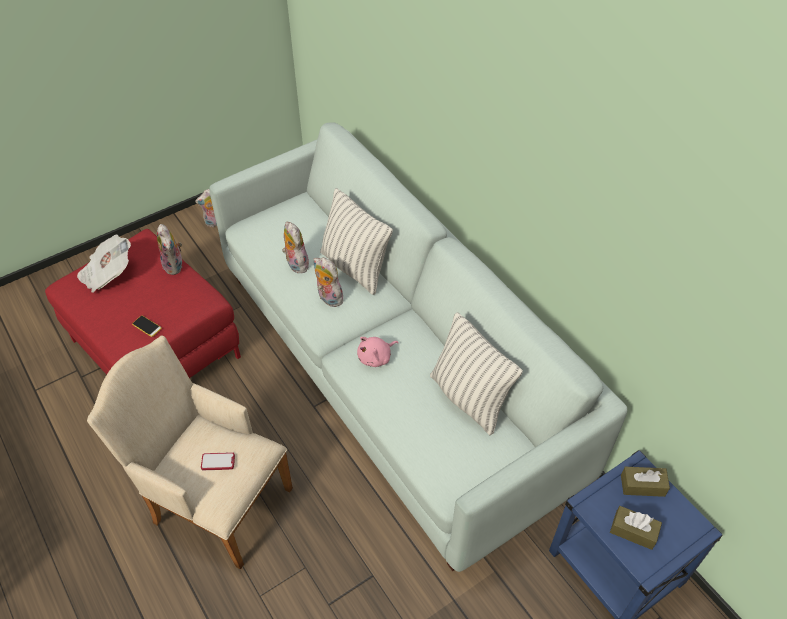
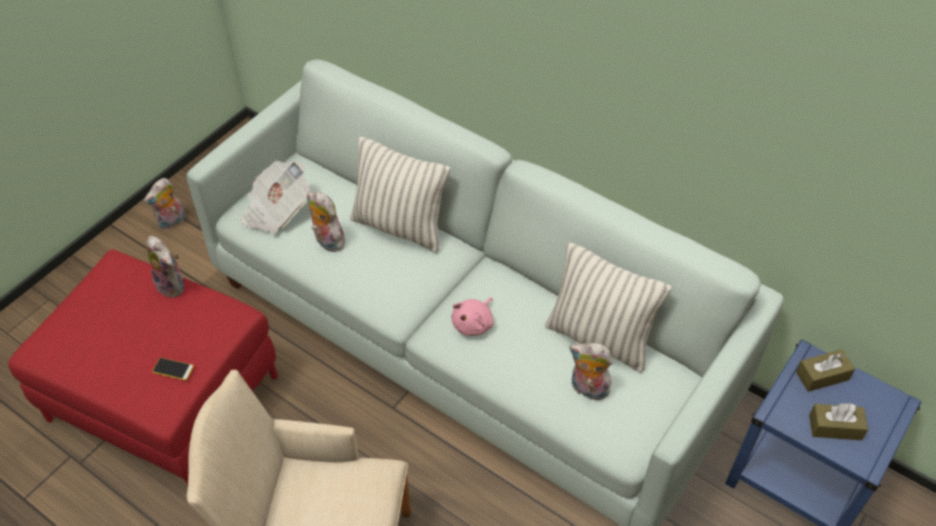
camera: 20 degrees left, 0 degrees up
newspaper [77,235,131,293] -> newspaper moved to [241,161,310,234]
phone [201,452,235,470] -> none
plush toy [313,258,343,307] -> plush toy moved to [569,342,613,400]

